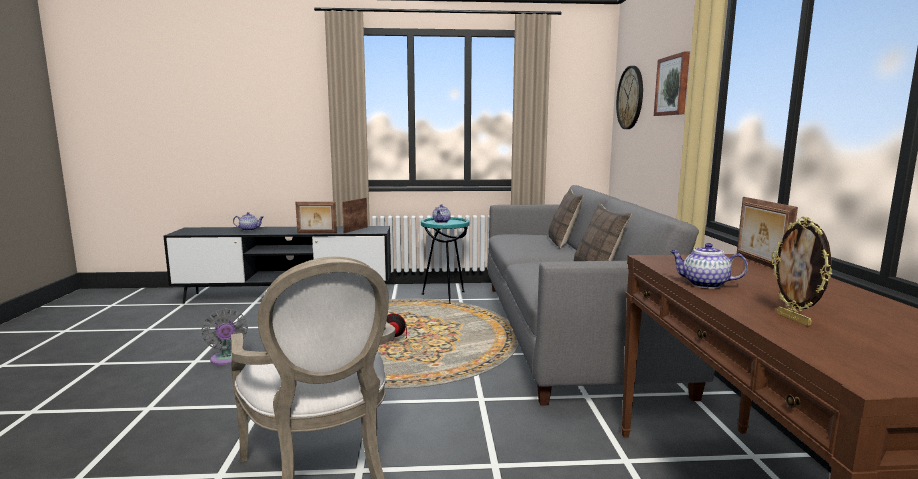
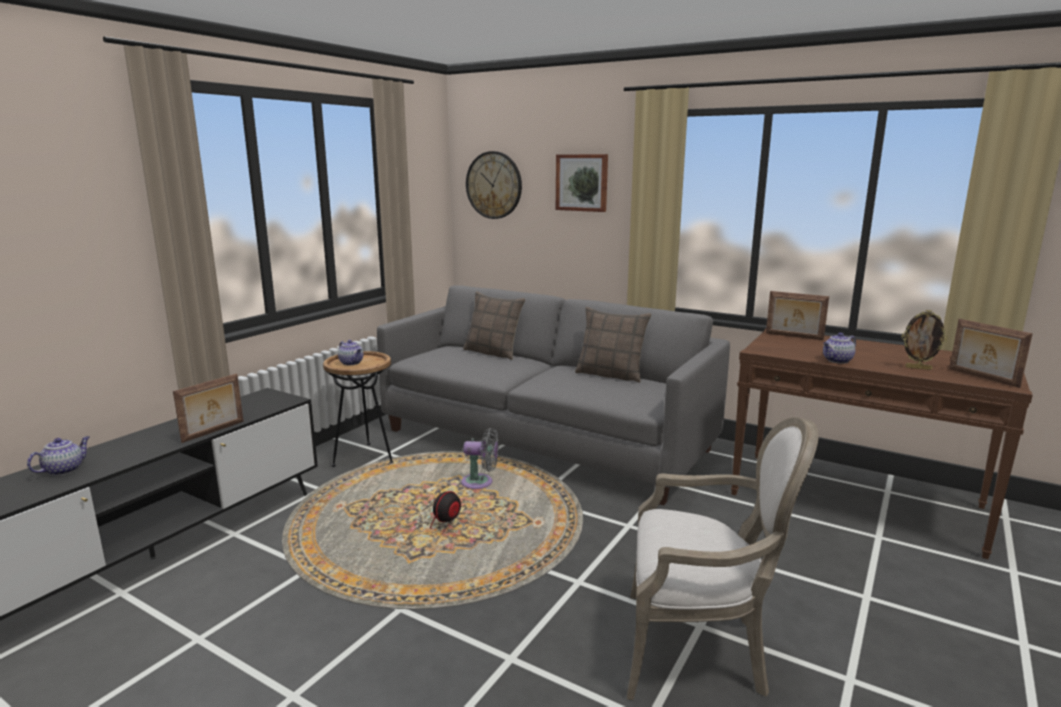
camera: 55 degrees left, 5 degrees up
grey fan [202,308,248,365] -> grey fan moved to [461,428,499,489]
picture frame [342,198,368,233] -> picture frame moved to [949,319,1033,388]
turquoise side table [421,217,470,304] -> brown side table [323,351,393,467]

